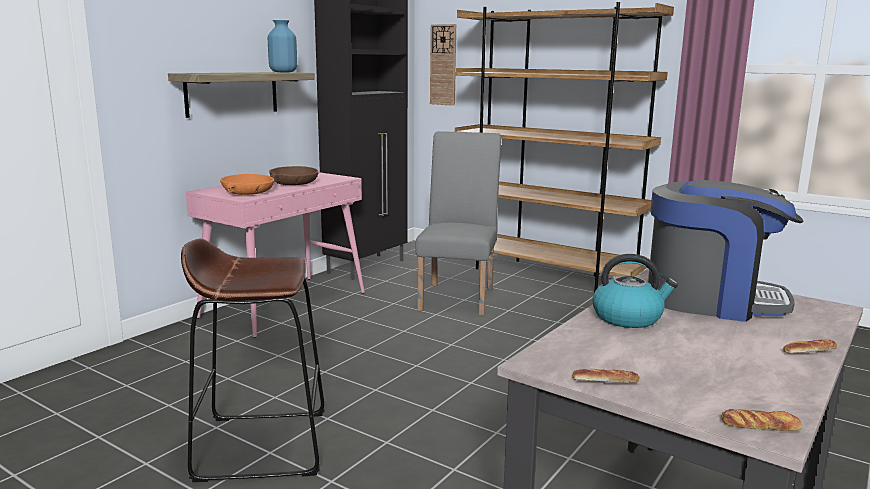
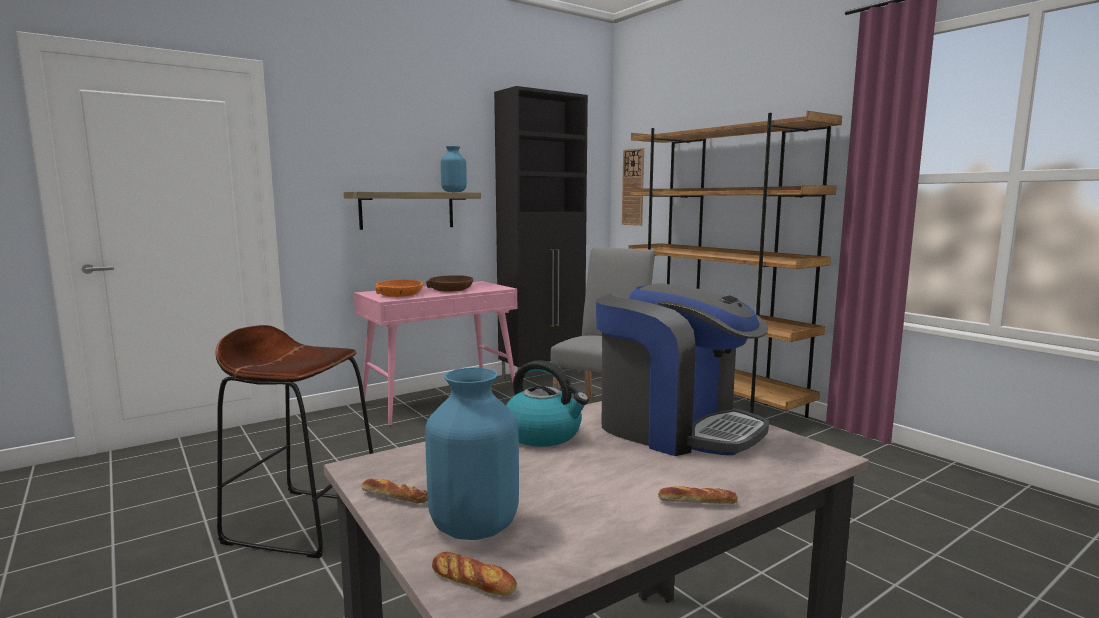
camera: 20 degrees right, 5 degrees down
none -> blue vase [425,367,519,540]

